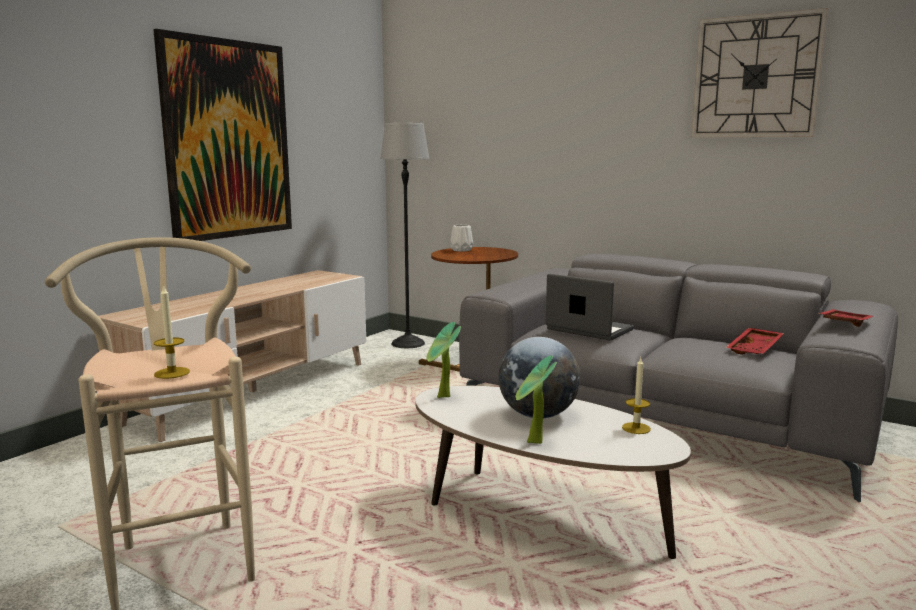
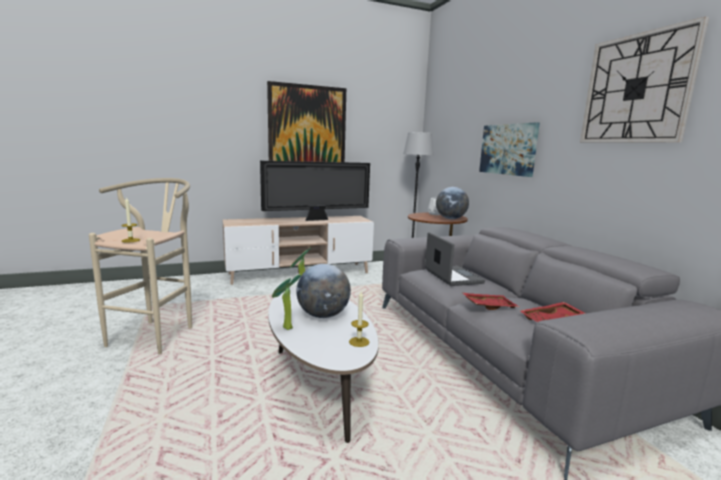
camera: 35 degrees right, 0 degrees up
red tray [820,309,873,327] -> red tray moved to [463,293,519,310]
none -> television [260,161,370,221]
none -> globe [436,187,469,219]
none -> picture [479,122,540,177]

